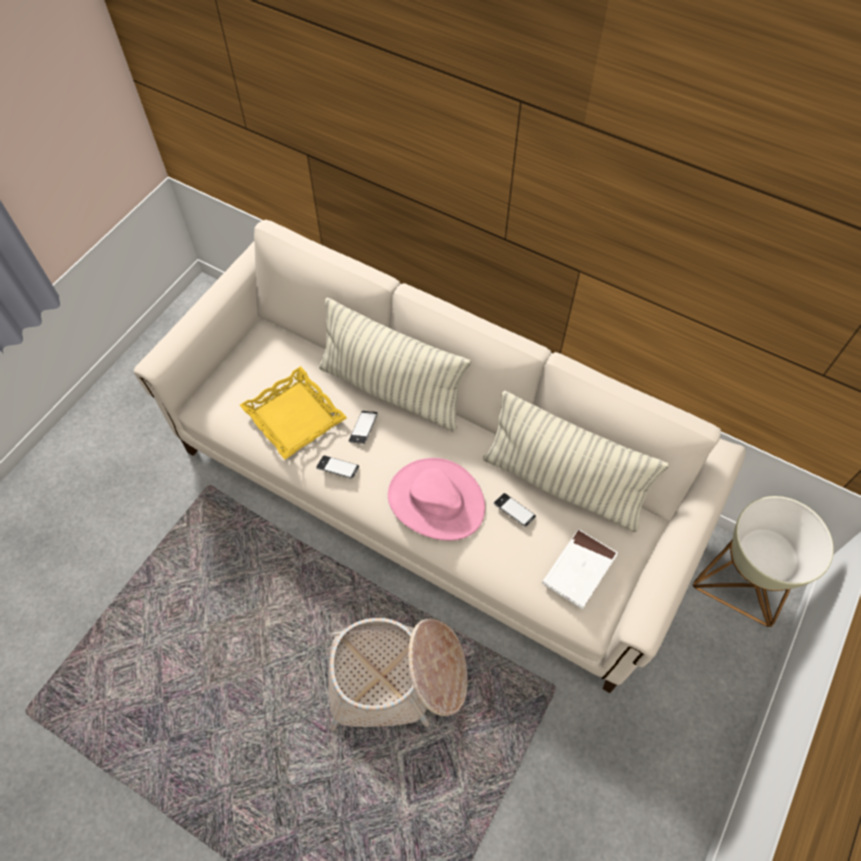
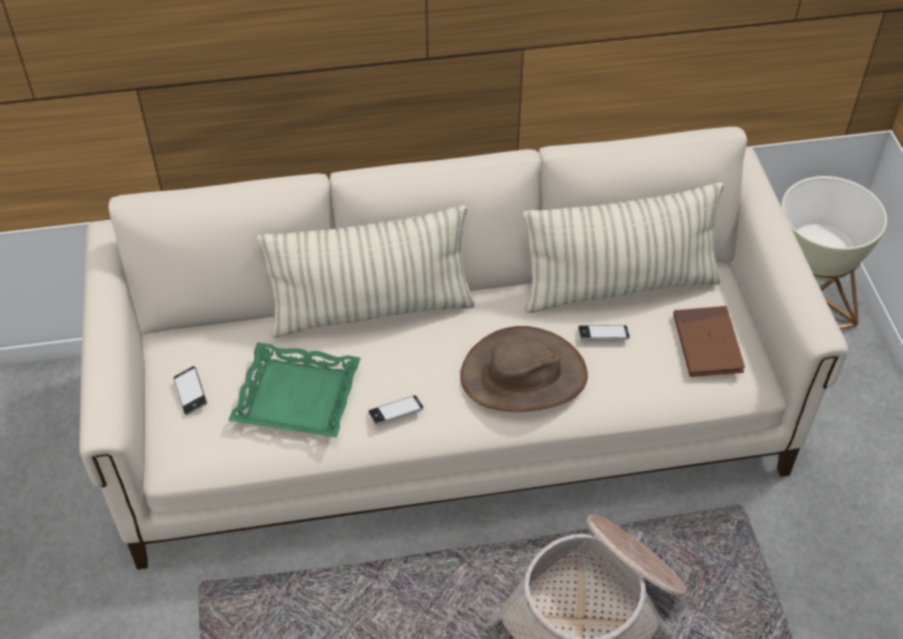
camera: 40 degrees left, 10 degrees down
yellow tray [240,366,347,460] -> green tray [228,342,361,438]
phone [349,411,378,444] -> phone moved to [173,366,207,415]
pink hat [388,458,485,541] -> brown hat [460,326,588,412]
white book [542,529,618,609] -> brown book [673,306,745,377]

